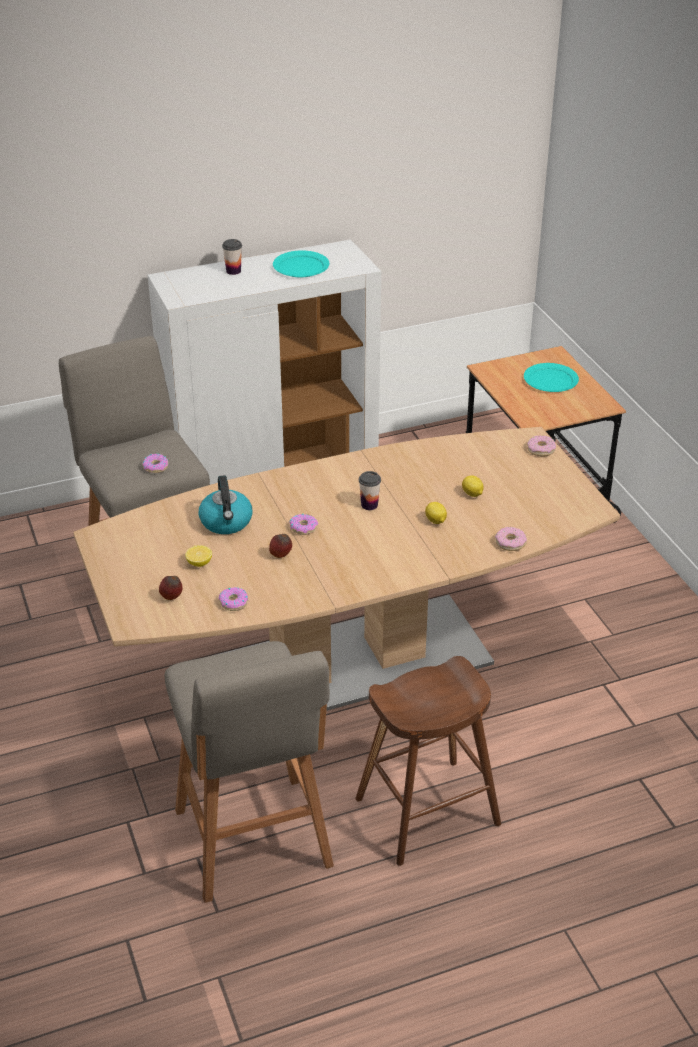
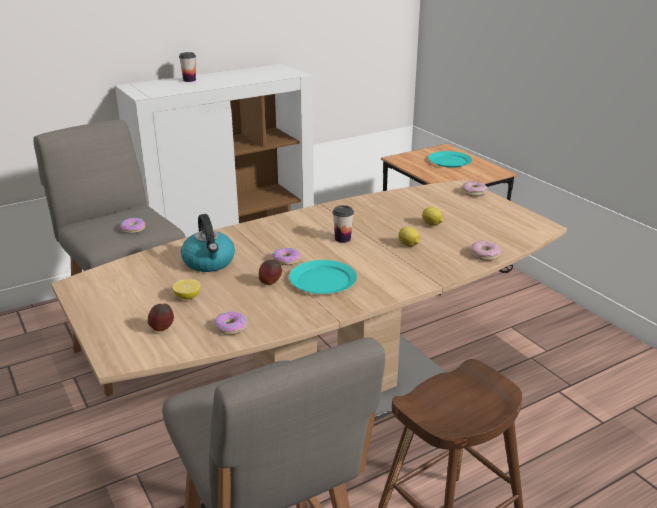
camera: 10 degrees left, 10 degrees down
turquoise plate [273,250,329,277] -> turquoise plate moved to [289,260,357,294]

